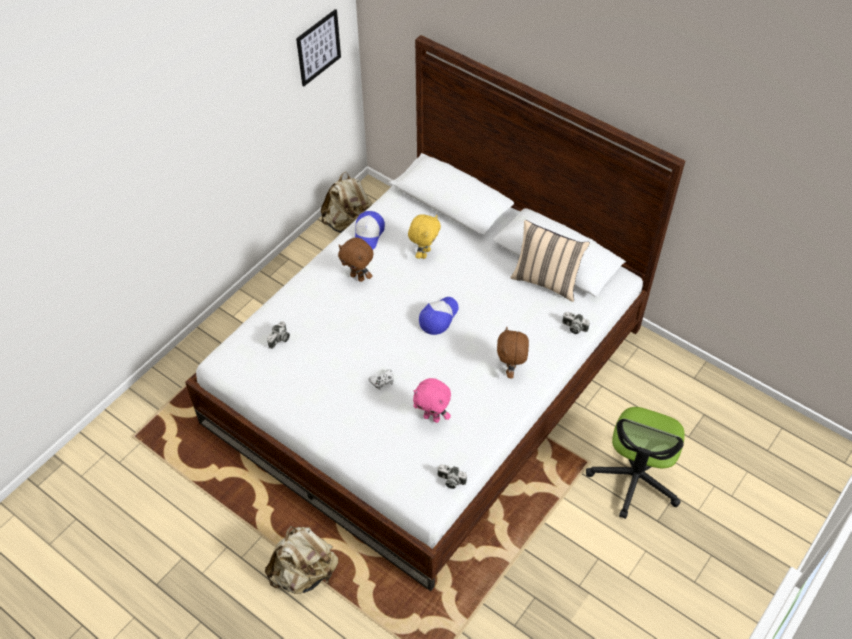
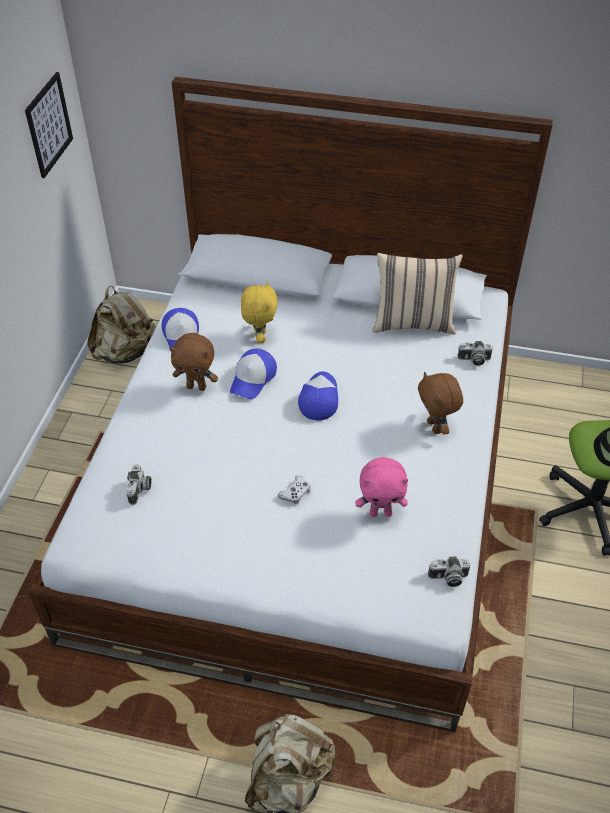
camera: 25 degrees left, 5 degrees down
none -> cap [230,349,277,399]

